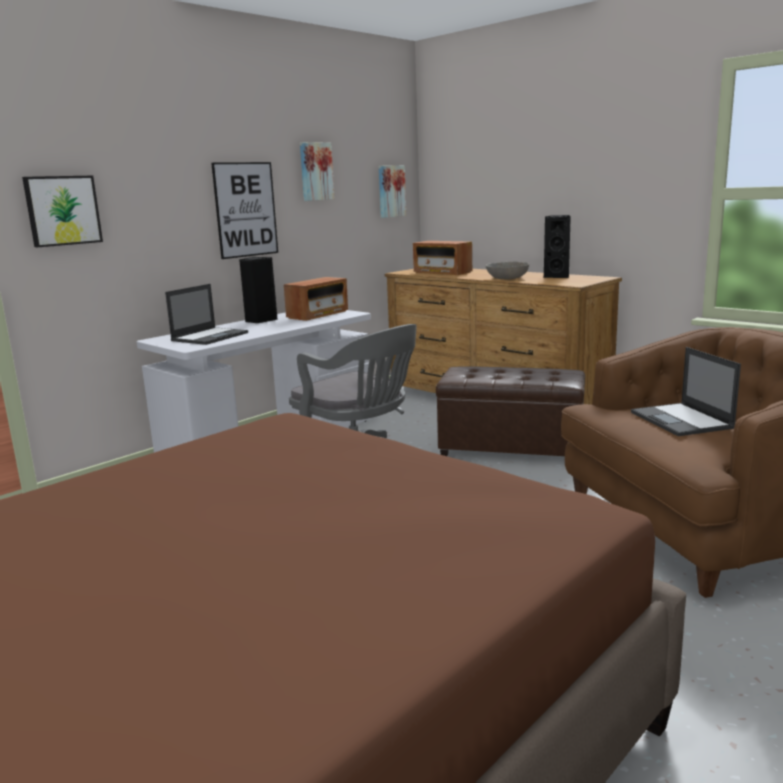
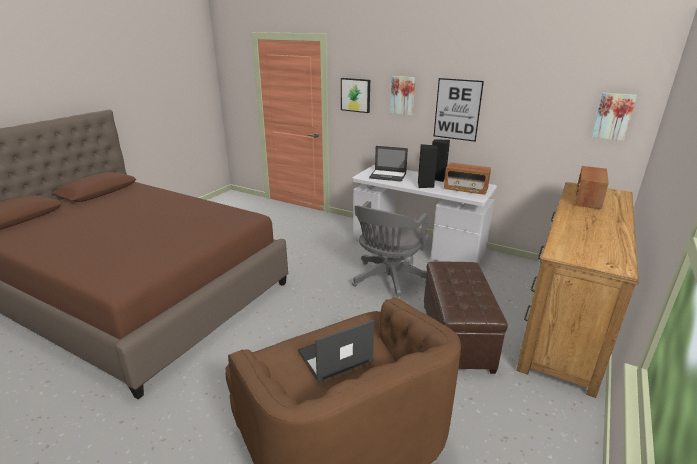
camera: 75 degrees right, 10 degrees up
picture [300,142,335,201] -> picture moved to [390,76,416,116]
grey bowl [486,261,529,279] -> none
black speaker [543,215,571,278] -> black speaker moved to [418,144,438,188]

